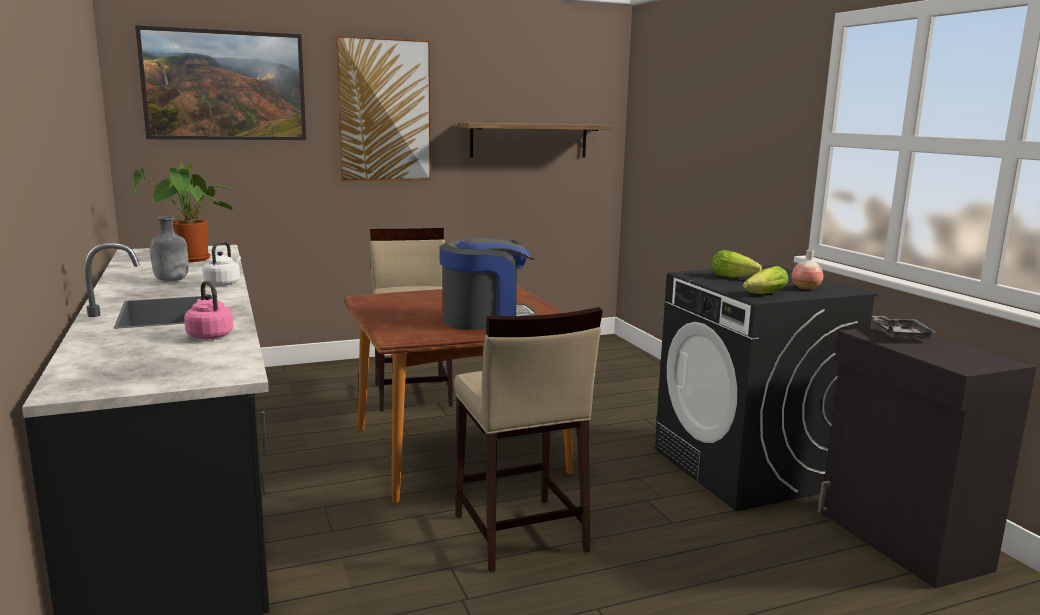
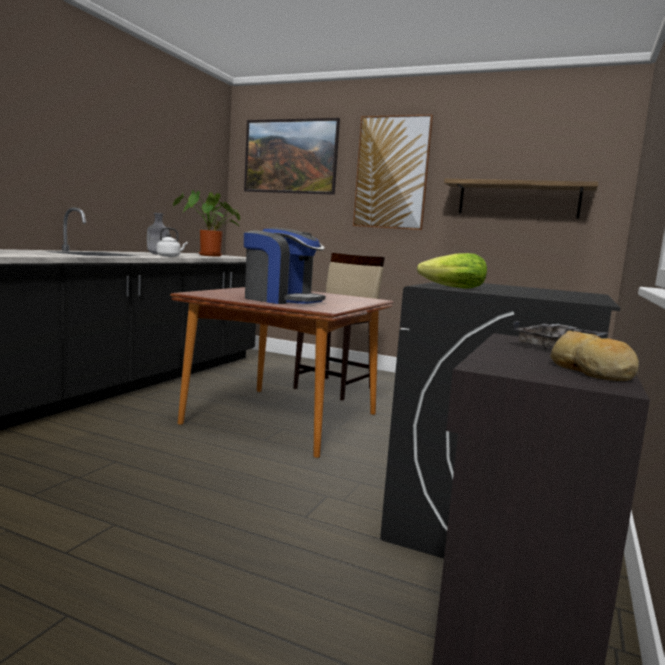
camera: 45 degrees right, 5 degrees down
pink kettle [184,281,233,339] -> none
beige stool [454,307,603,573] -> none
lettuce [711,250,762,278] -> none
vase [791,250,823,290] -> none
none -> bread [550,331,639,381]

